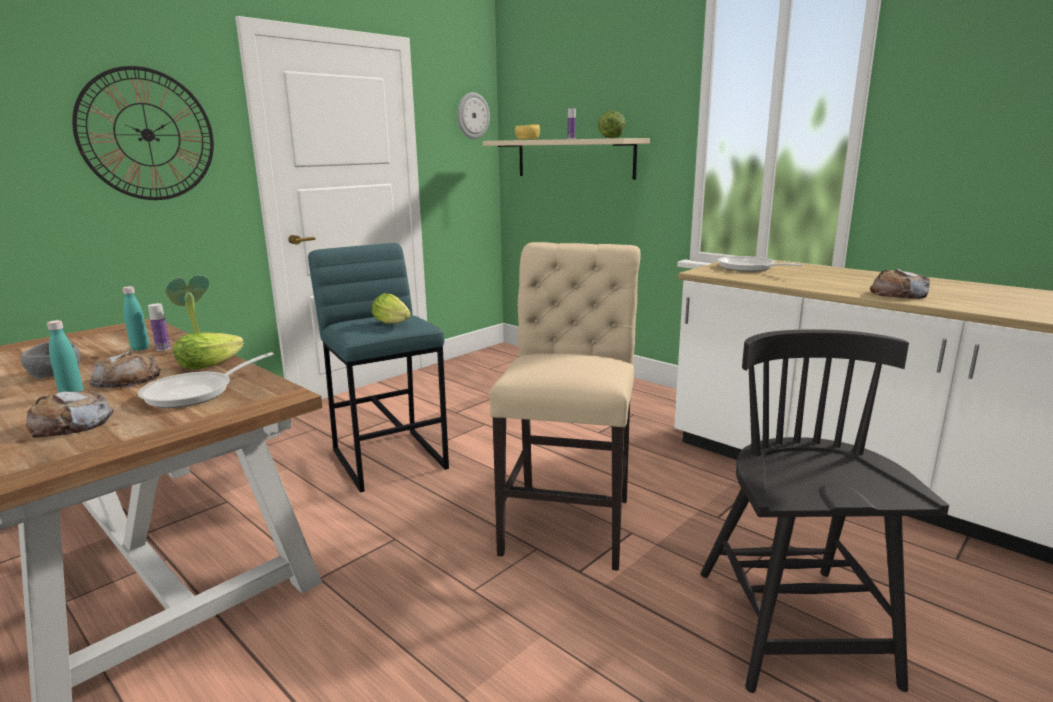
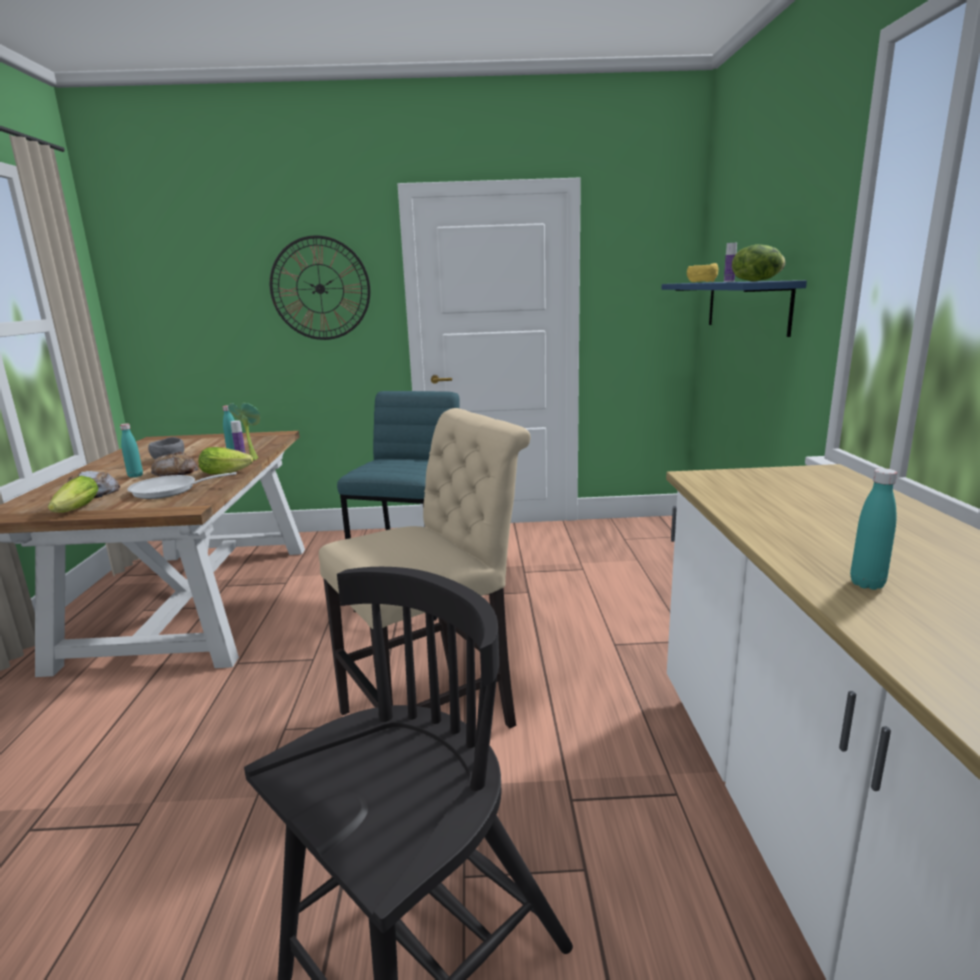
camera: 45 degrees right, 0 degrees up
lettuce [372,293,411,324] -> lettuce moved to [48,476,98,513]
wall clock [457,92,490,139] -> none
beige shelf [483,138,650,180] -> blue shelf [662,280,807,337]
frying pan [718,256,802,272] -> none
bread [870,269,930,299] -> turquoise bottle [850,468,897,590]

